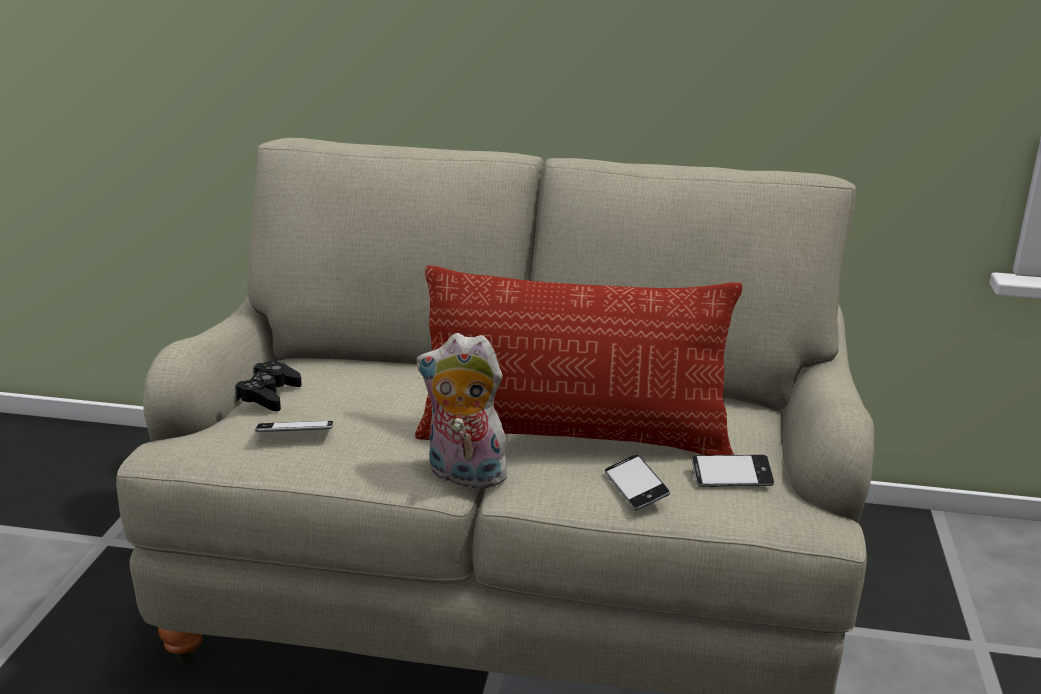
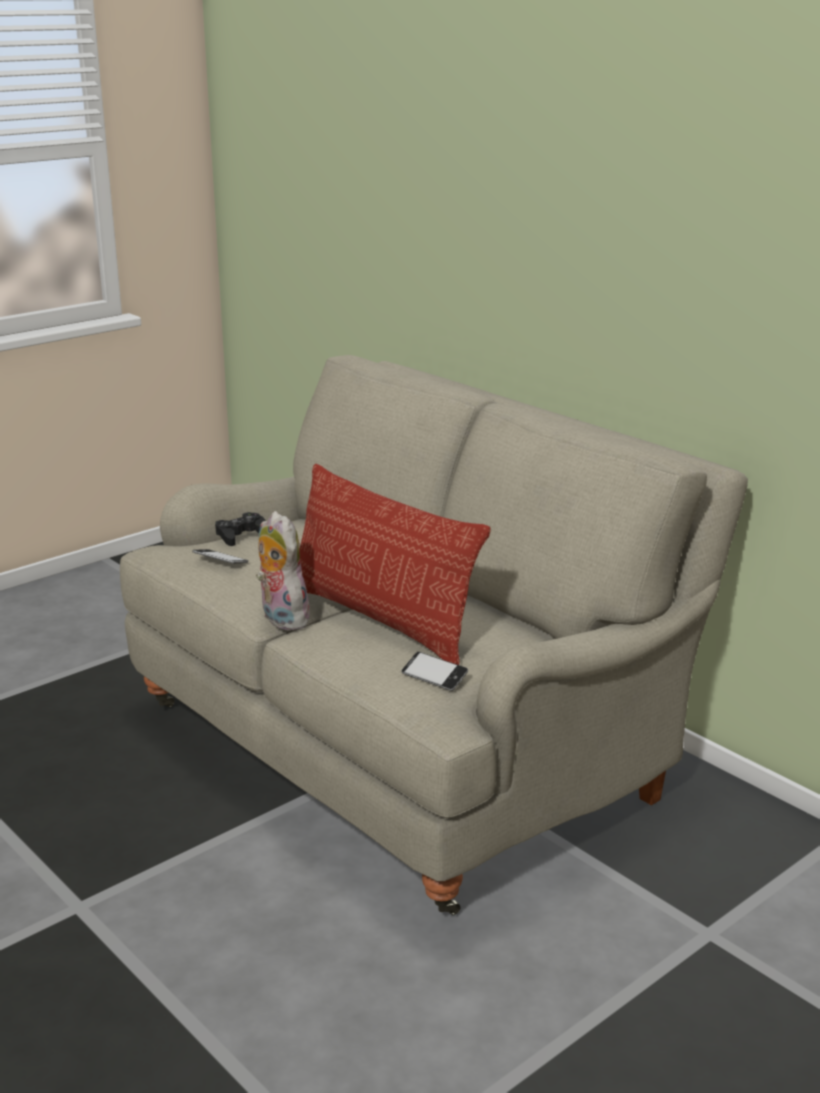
camera: 40 degrees right, 0 degrees up
phone [605,454,670,510] -> none

